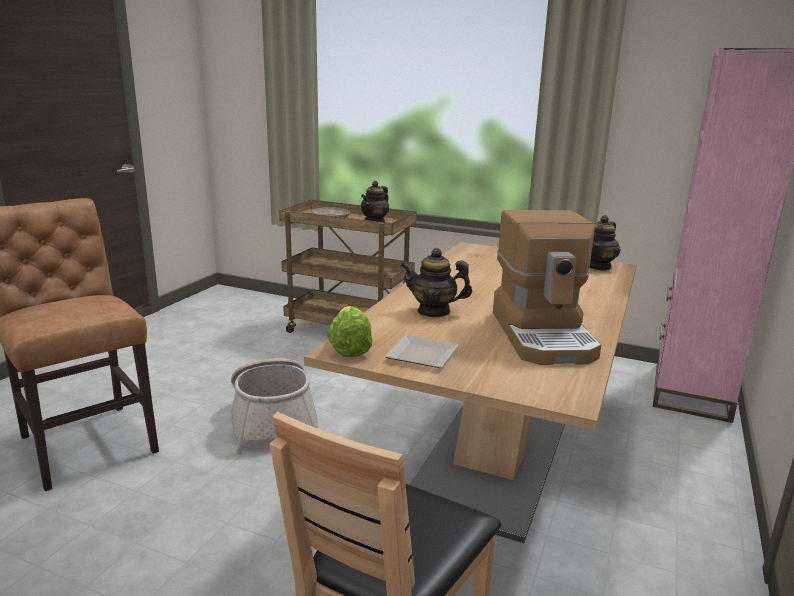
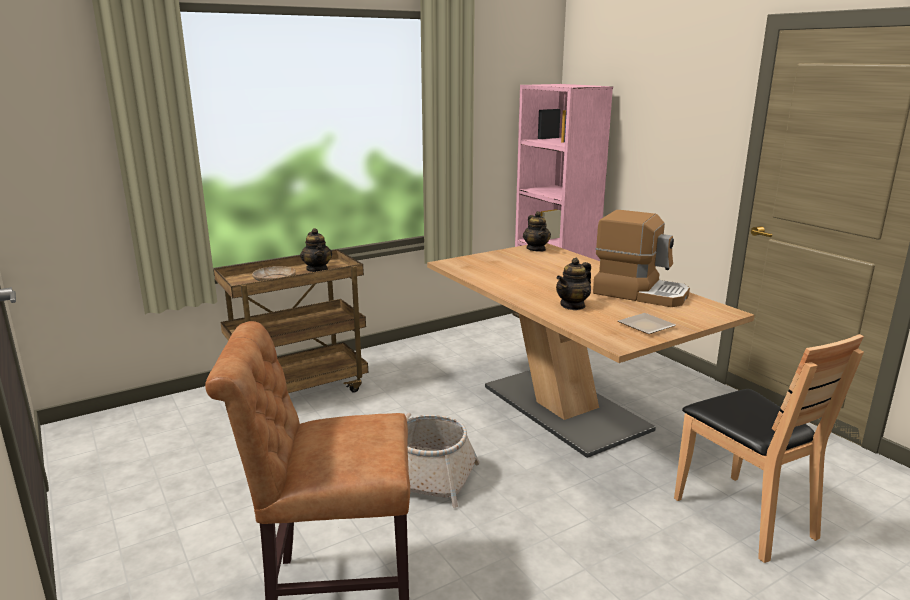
camera: 55 degrees left, 0 degrees up
lettuce [327,306,373,357] -> none

